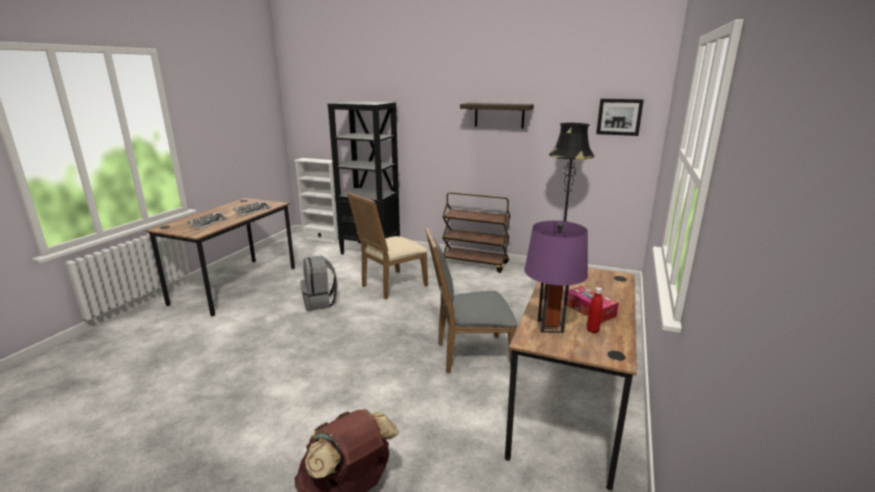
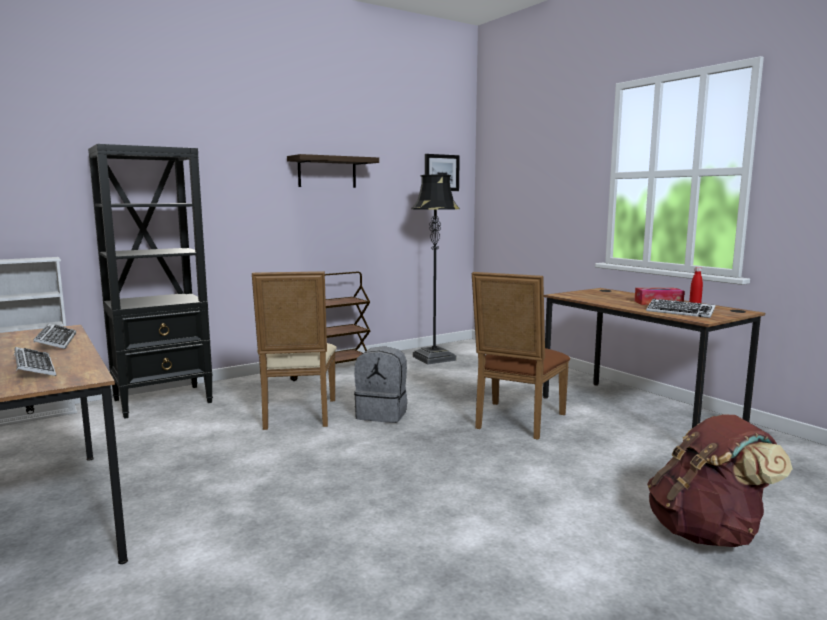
camera: 55 degrees left, 10 degrees down
grey backpack [300,256,338,311] -> grey backpack moved to [354,346,407,423]
grey chair [425,227,517,373] -> brown chair [472,272,570,440]
purple table lamp [524,221,588,333] -> keyboard [646,299,716,318]

